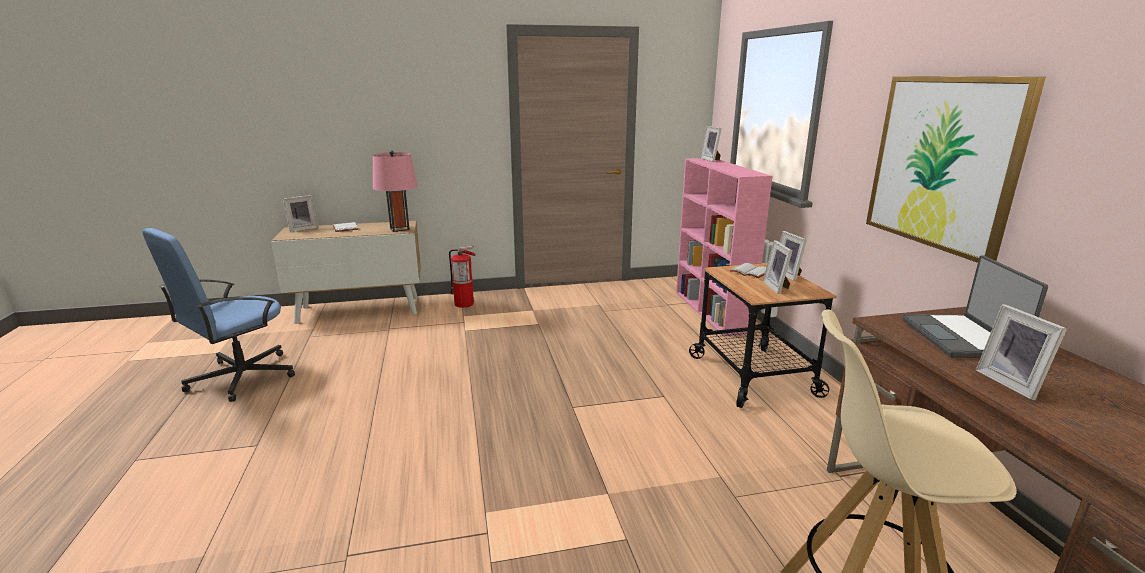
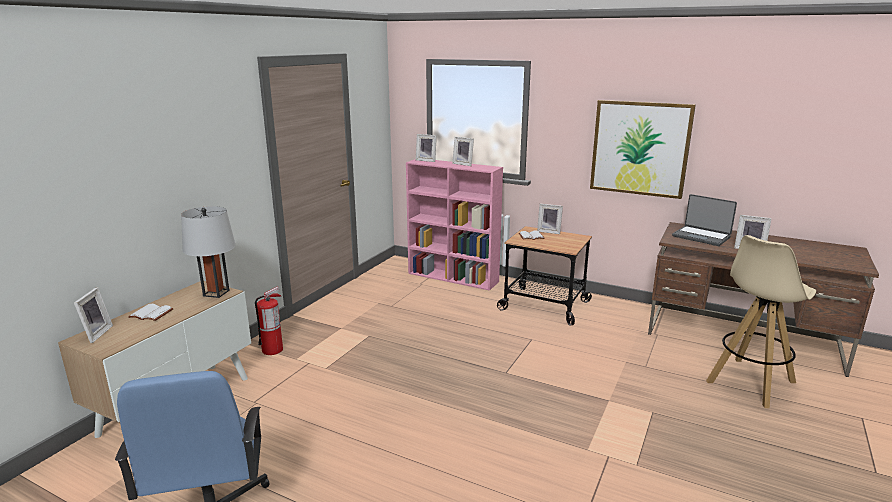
camera: 50 degrees left, 0 degrees up
pink table lamp [373,150,417,232] -> grey table lamp [181,206,236,298]
picture frame [763,240,792,294] -> picture frame moved to [452,137,474,166]

